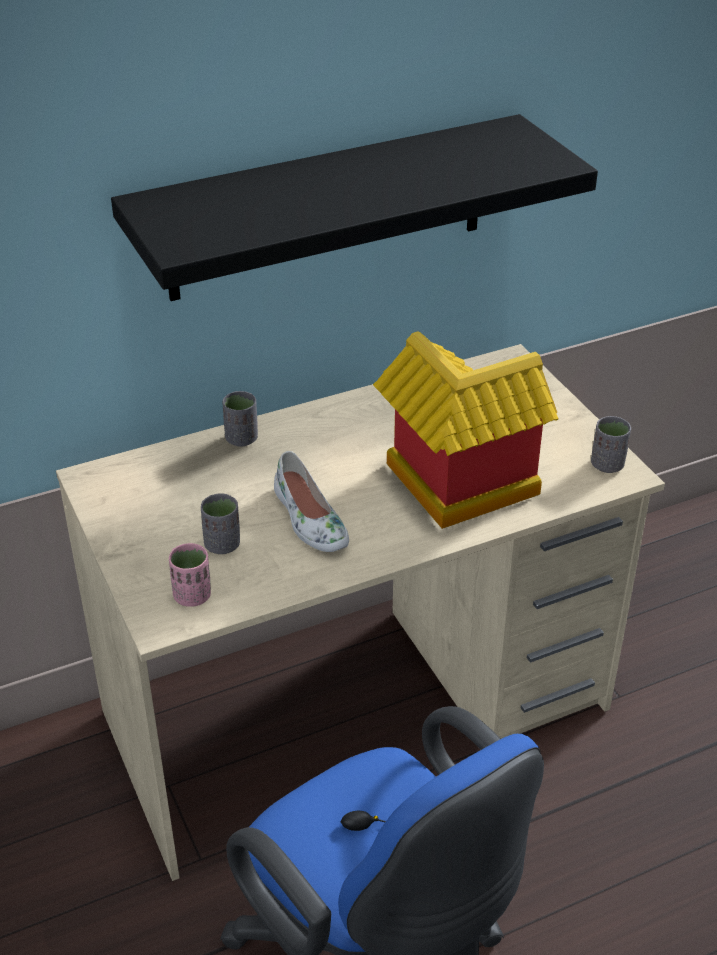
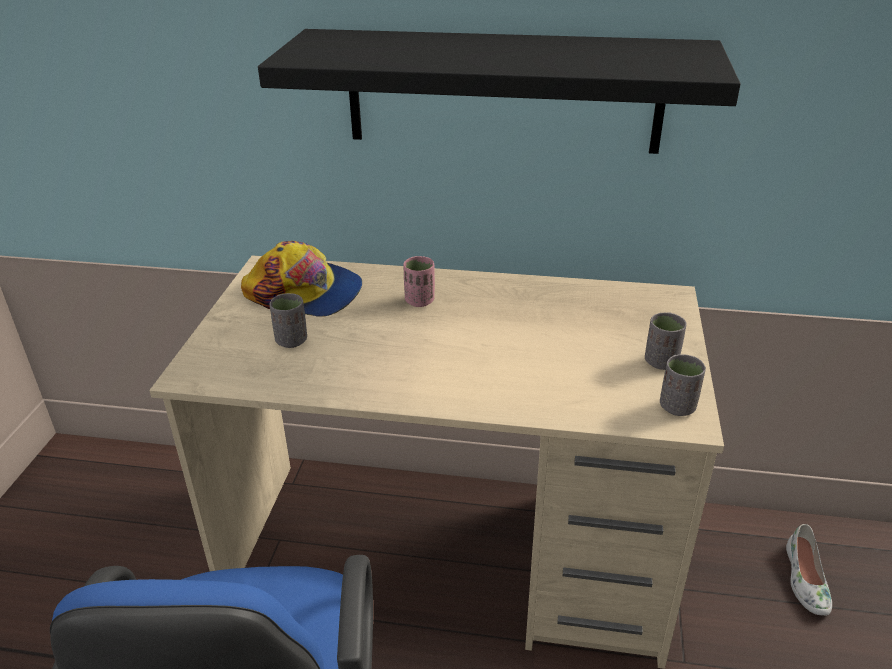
camera: 35 degrees right, 5 degrees down
pink cup [169,543,211,607] -> pink cup moved to [403,256,435,307]
grey cup [222,391,258,447] -> grey cup moved to [645,312,686,370]
white shoe [274,451,349,552] -> white shoe moved to [786,524,832,616]
toy house [373,331,559,529] -> none
none -> cap [241,241,362,317]

